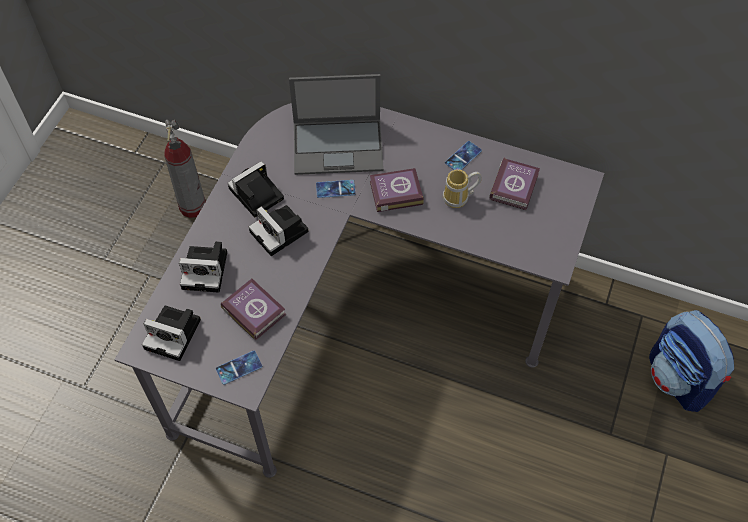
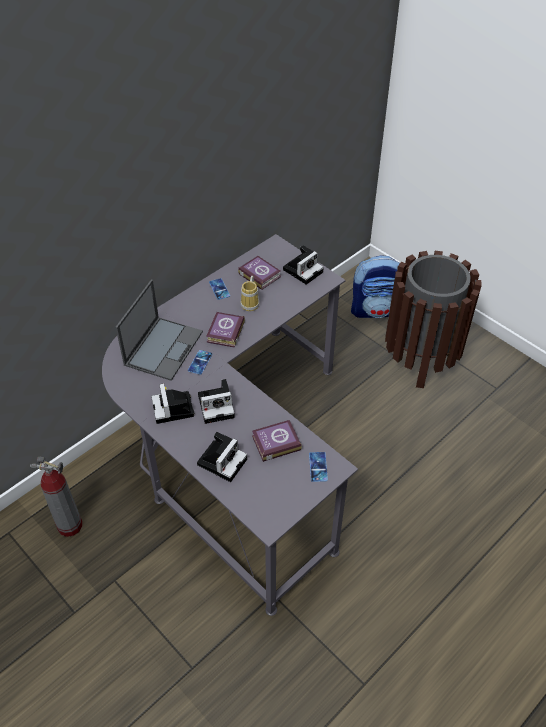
camera: 65 degrees left, 10 degrees down
camera [142,306,201,361] -> camera moved to [283,245,324,285]
none -> brown trash can [385,251,482,388]

